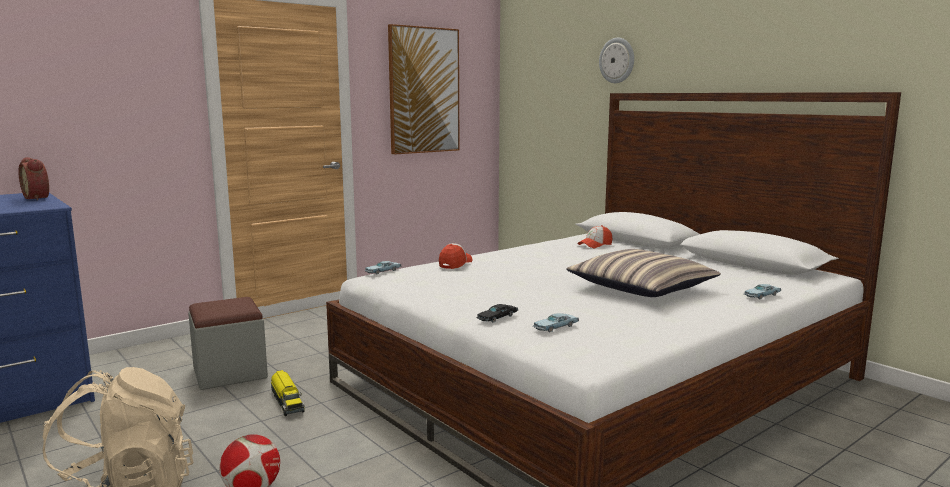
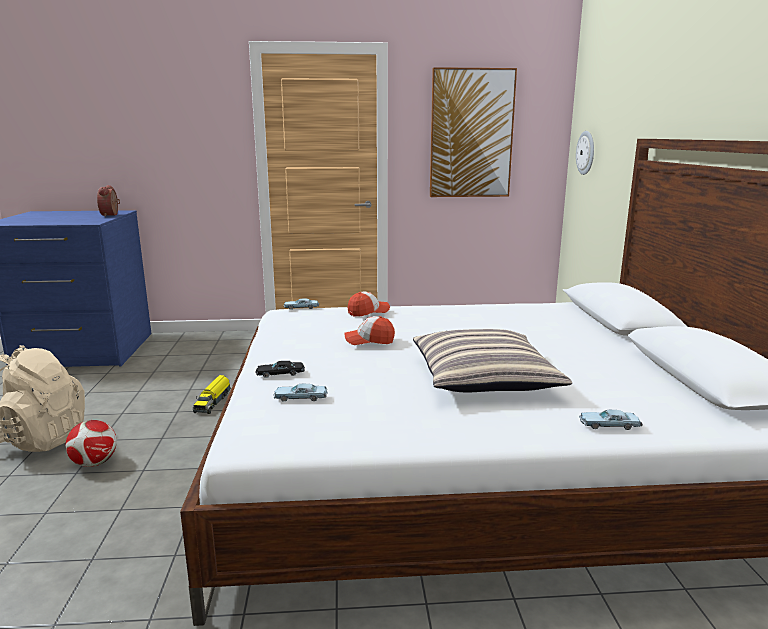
camera: 35 degrees right, 5 degrees up
grey ottoman [188,297,268,390] -> none
cap [577,225,612,248] -> cap moved to [344,316,395,345]
wall clock [599,38,634,83] -> wall clock moved to [576,131,594,175]

